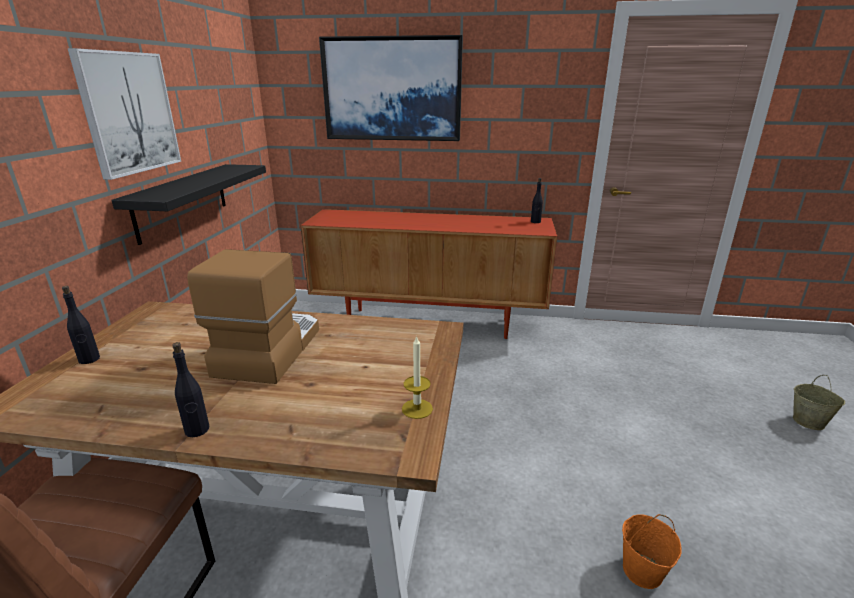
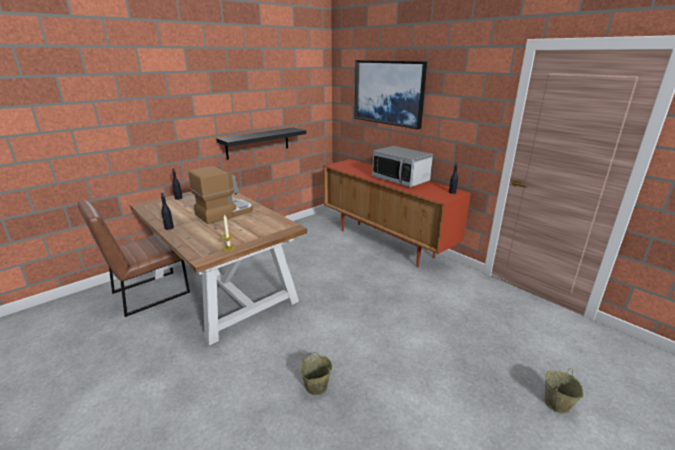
camera: 40 degrees right, 0 degrees up
picture [67,48,181,180] -> none
orange bucket [622,514,682,589] -> beige bucket [300,352,332,395]
none -> microwave [372,146,433,187]

